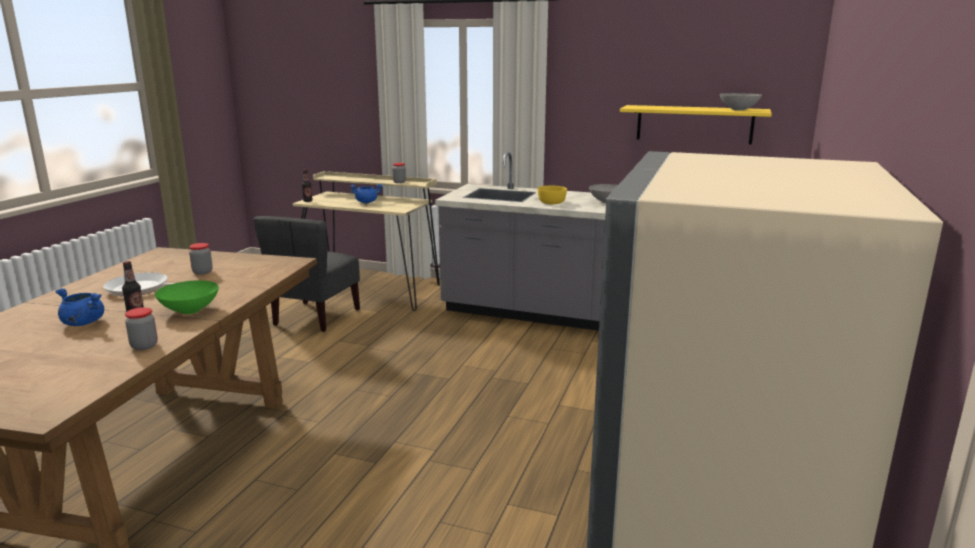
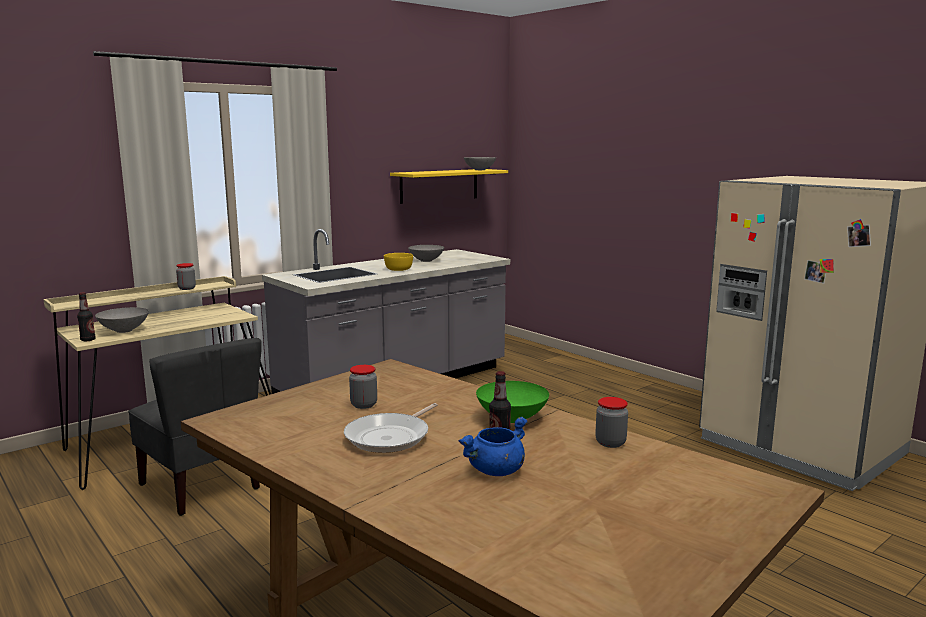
camera: 60 degrees left, 5 degrees down
blue cooking pot [350,184,383,203] -> none
none -> grey bowl [95,307,149,333]

